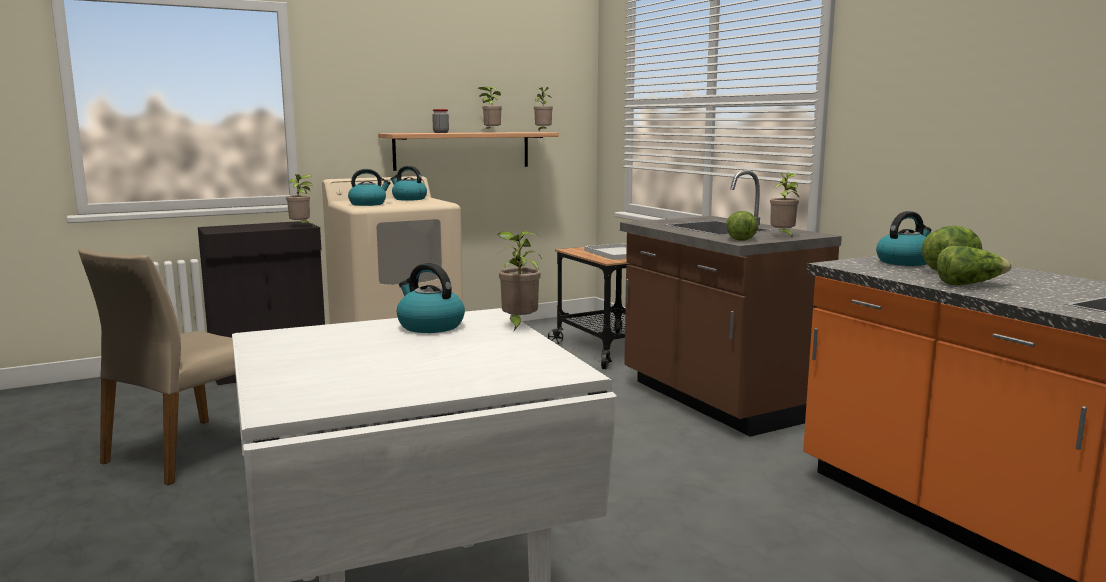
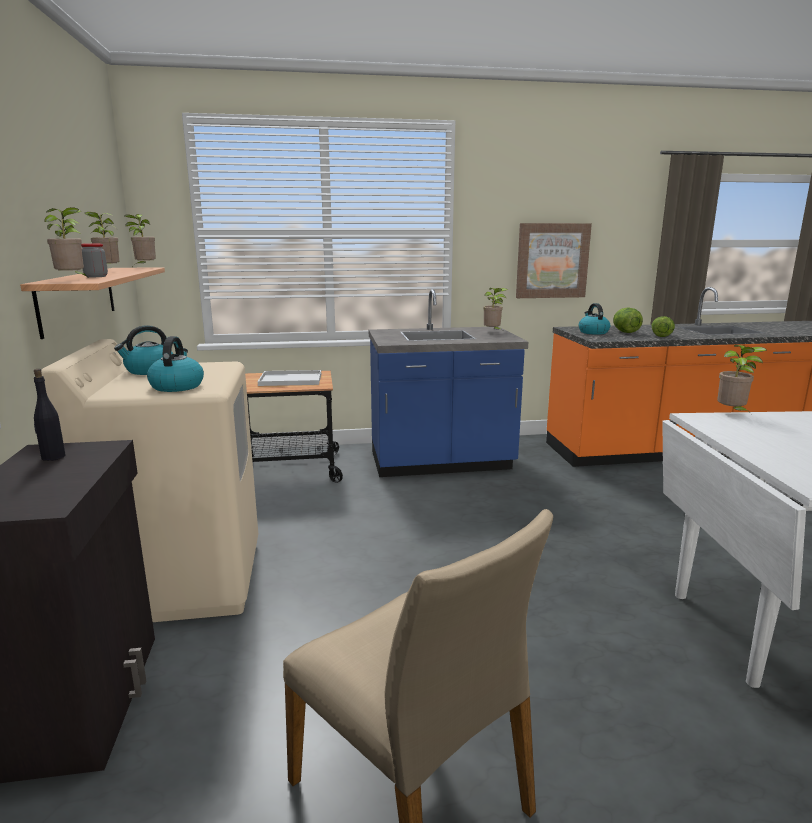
camera: 70 degrees left, 5 degrees up
potted plant [286,174,313,225] -> potted plant moved to [44,207,87,277]
kettle [397,263,465,333] -> none
brown counter [620,170,842,437] -> blue counter [369,289,528,477]
lettuce [726,211,758,241] -> none
none -> black bottle [34,369,65,461]
none -> picture [516,223,592,298]

